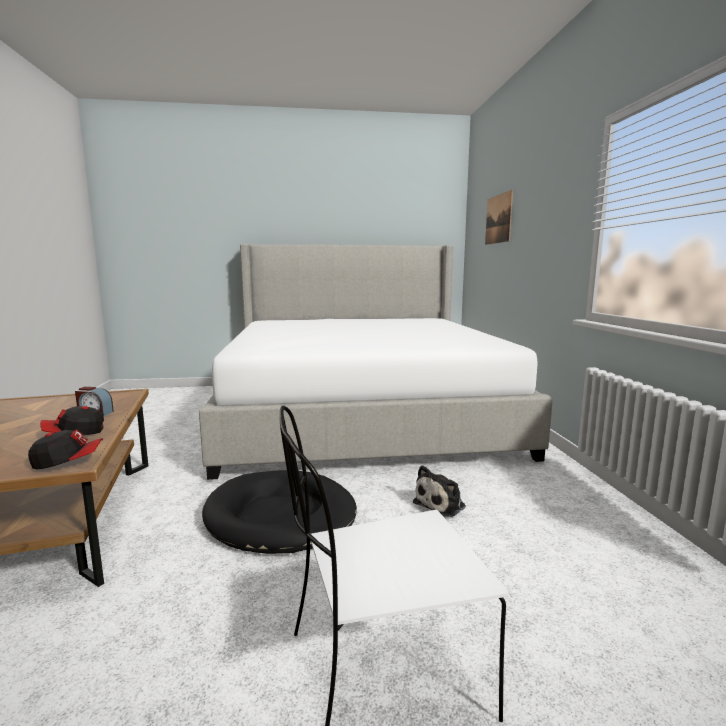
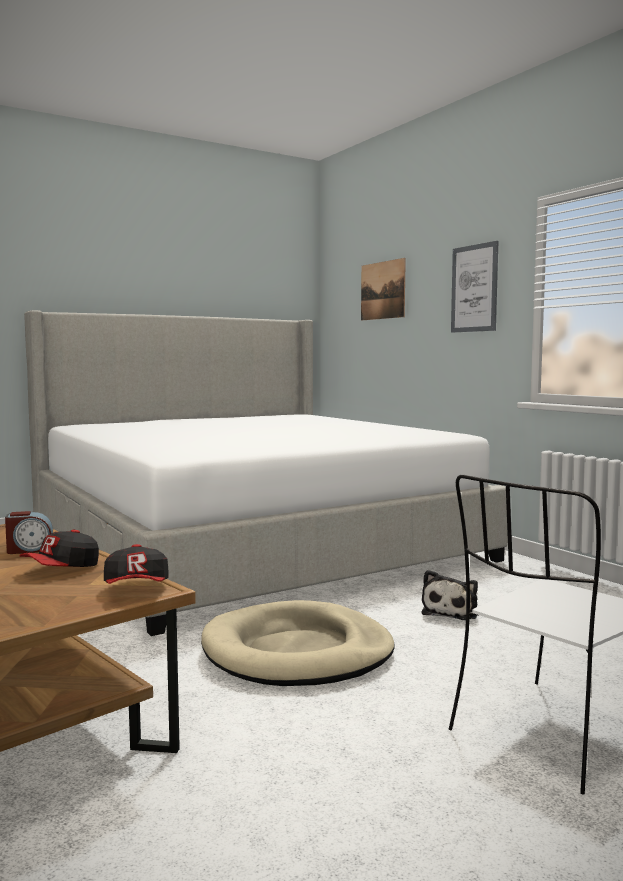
camera: 25 degrees left, 5 degrees down
cap [28,429,103,469] -> cap turned 120 degrees clockwise [104,544,168,584]
black dog bed [202,470,357,554] -> beige dog bed [201,600,395,686]
none -> picture [451,241,498,333]

